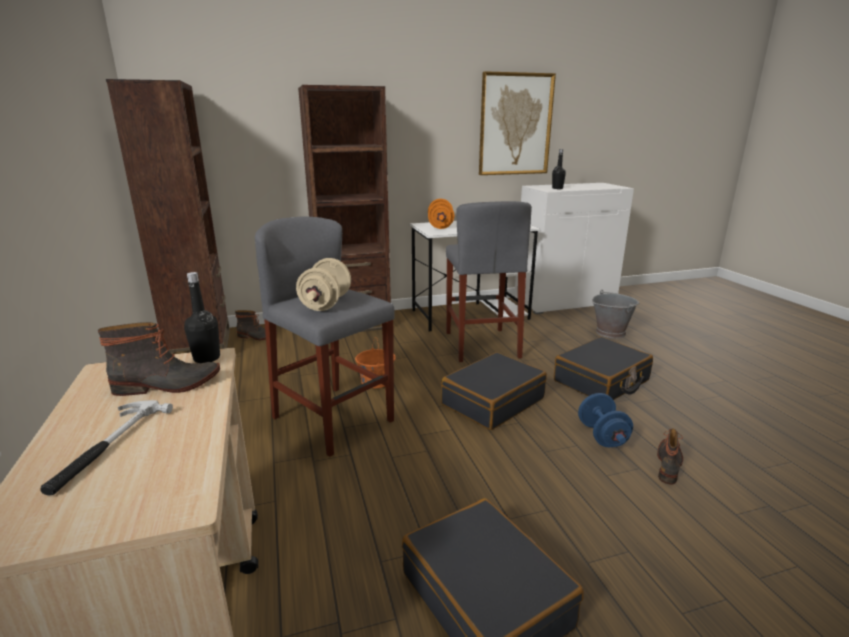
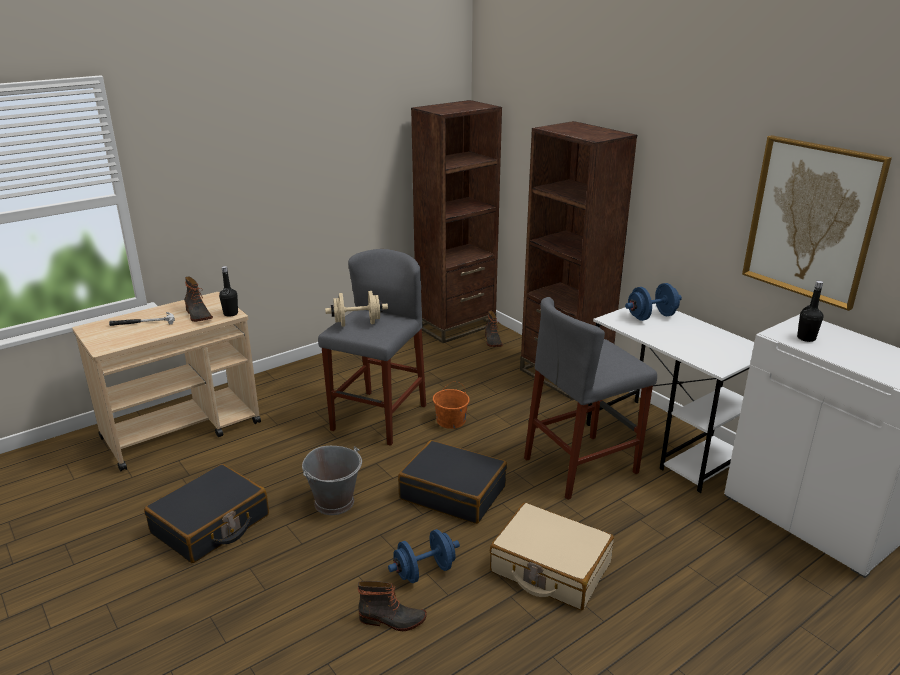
camera: 70 degrees right, 5 degrees up
orange dumbbell [428,199,454,229] -> blue dumbbell [625,283,682,321]
black suitcase [554,337,653,400] -> beige suitcase [490,503,614,610]
grey bucket [592,290,639,338] -> grey bucket moved to [302,446,362,515]

